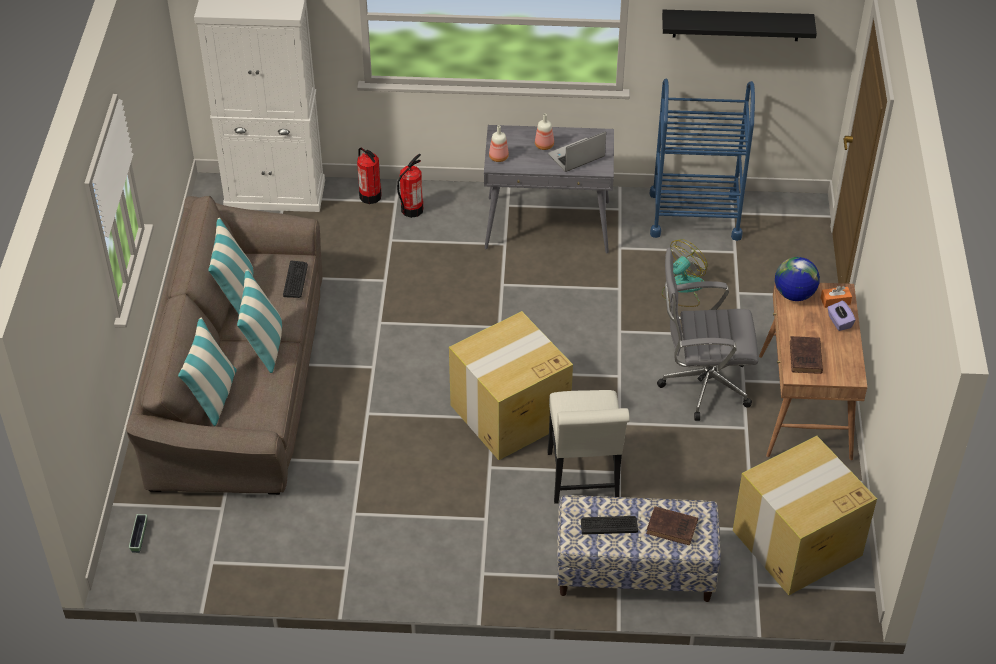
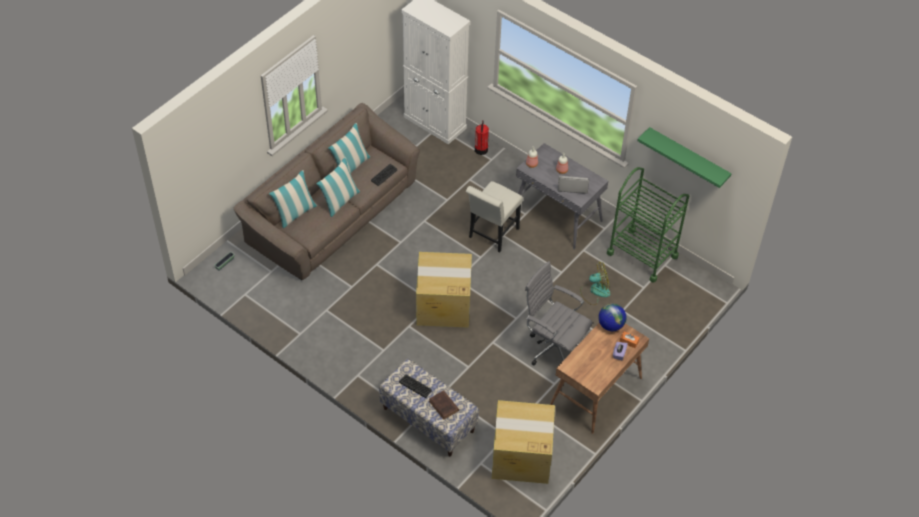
camera: 35 degrees right, 5 degrees up
fire extinguisher [397,154,423,218] -> none
white chair [547,390,630,504] -> white chair moved to [466,181,523,252]
blue cart [649,79,755,241] -> green cart [607,167,689,283]
black shelf [662,10,817,41] -> green shelf [637,127,732,188]
brown book [790,336,823,374] -> none

